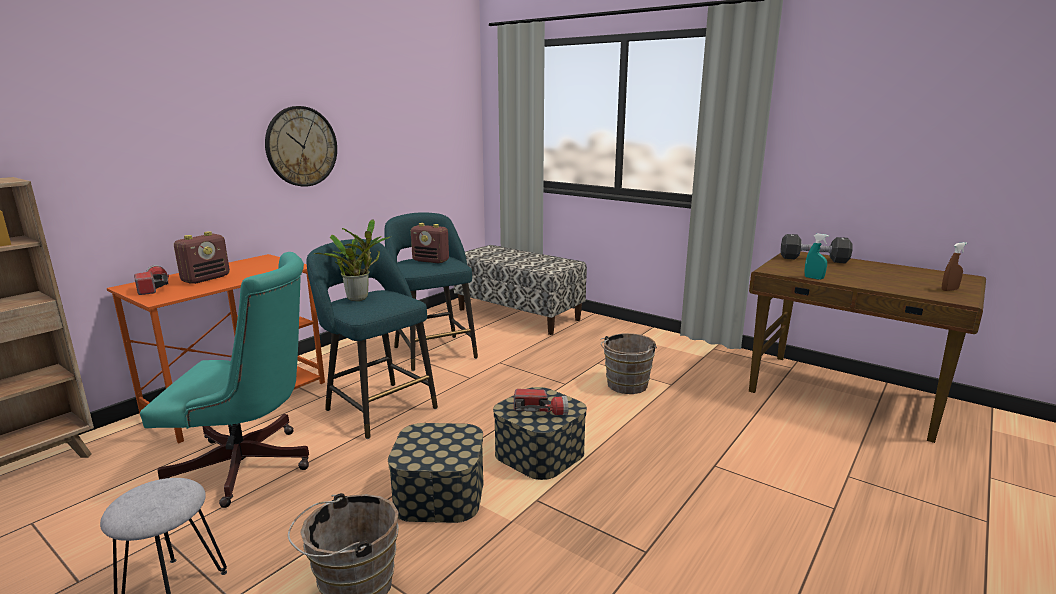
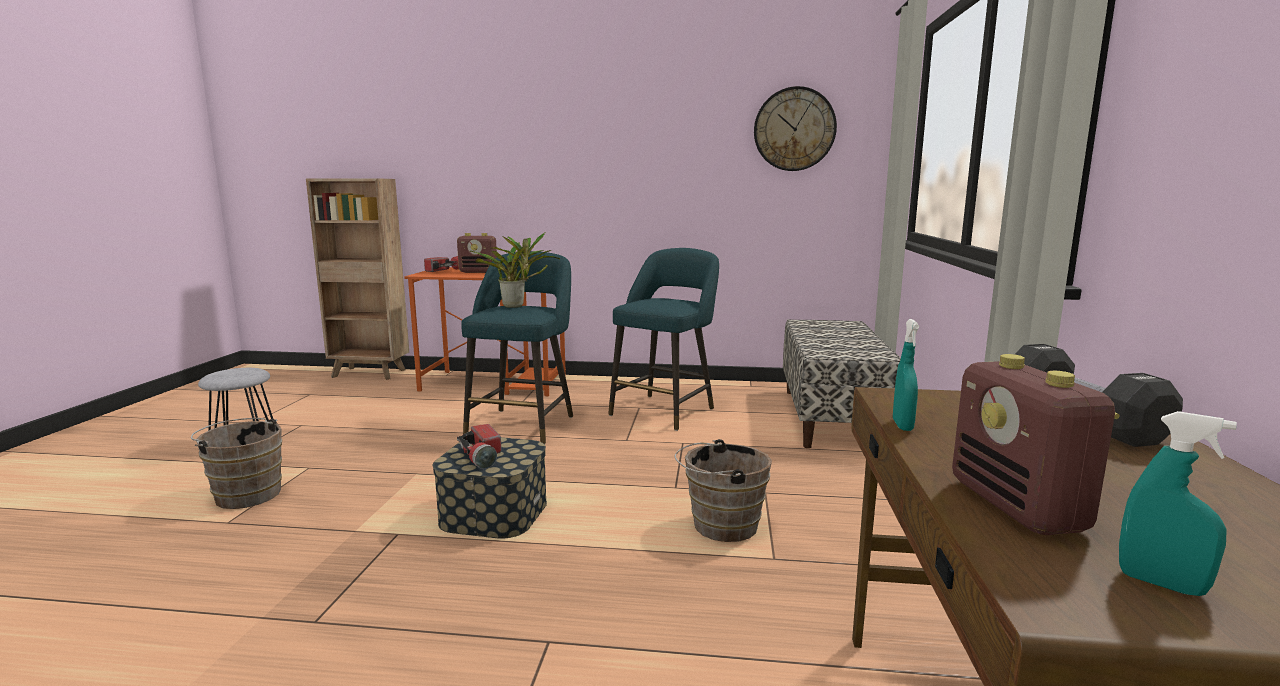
camera: 60 degrees right, 5 degrees down
turquoise office chair [140,252,309,508] -> none
wall clock [265,106,337,187] -> wall clock moved to [754,86,837,171]
storage box [388,423,484,523] -> none
radio [411,223,449,263] -> radio moved to [952,354,1120,535]
brown spray bottle [942,242,967,291] -> turquoise spray bottle [1119,411,1237,596]

